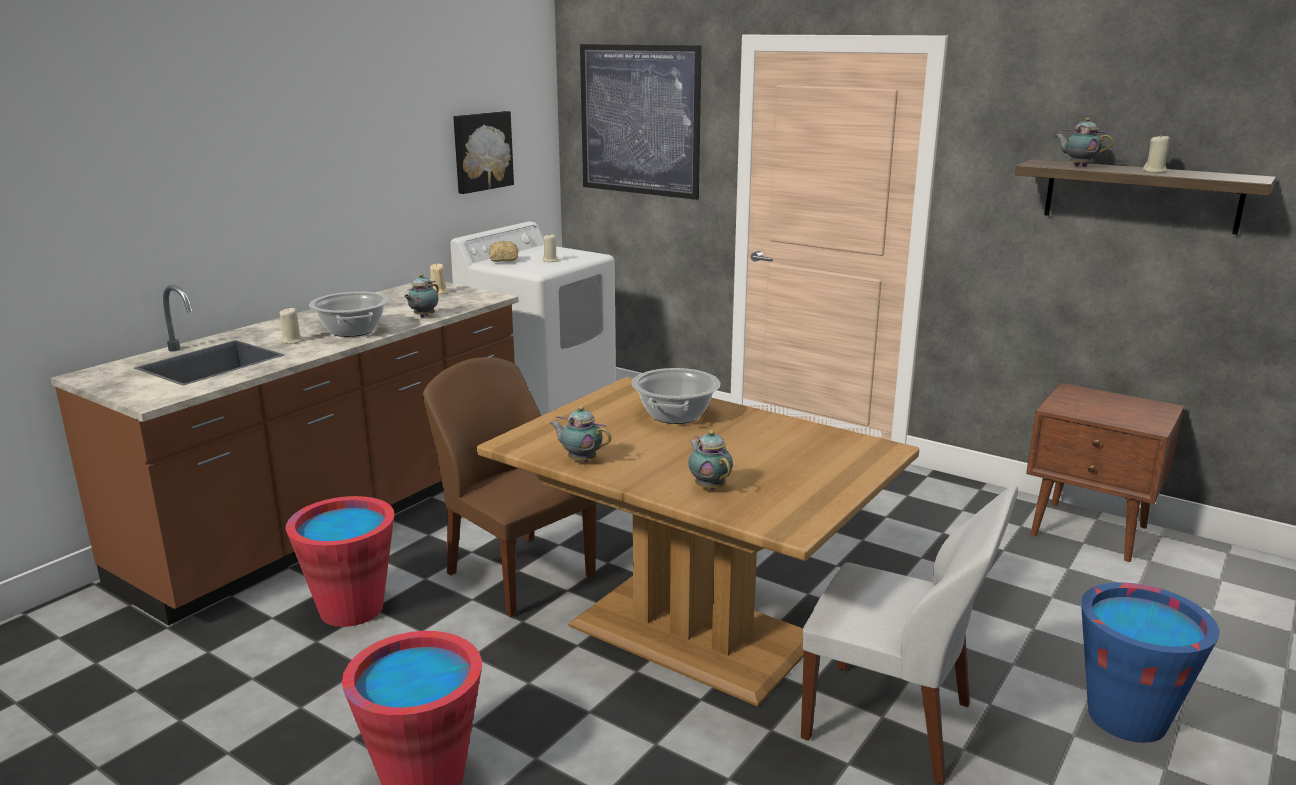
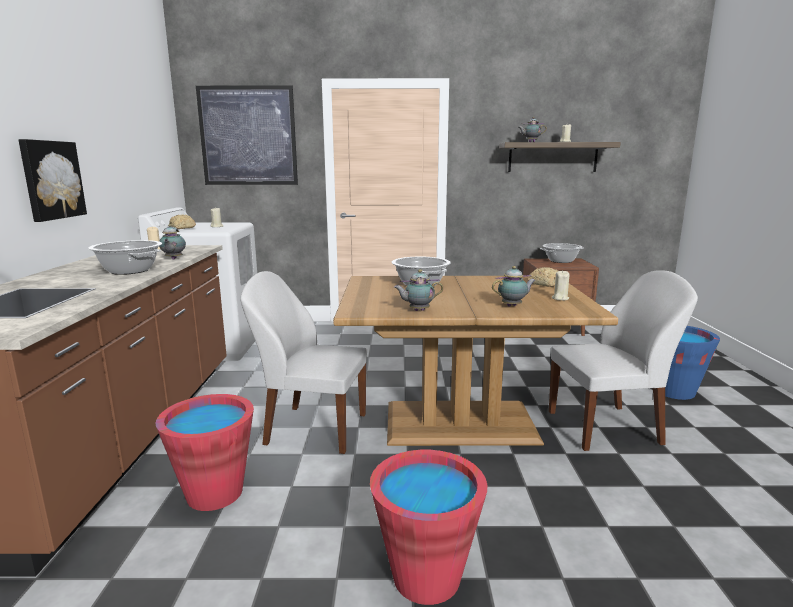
camera: 35 degrees left, 5 degrees down
beige candle [280,308,304,344] -> beige candle moved to [552,270,570,301]
brown chair [423,357,597,617] -> white chair [240,271,367,454]
picture [453,111,514,194] -> picture moved to [19,139,87,222]
teapot [688,430,733,490] -> teapot turned 135 degrees clockwise [492,266,536,307]
none -> bread [528,267,558,287]
none -> cooking pot [540,243,584,263]

